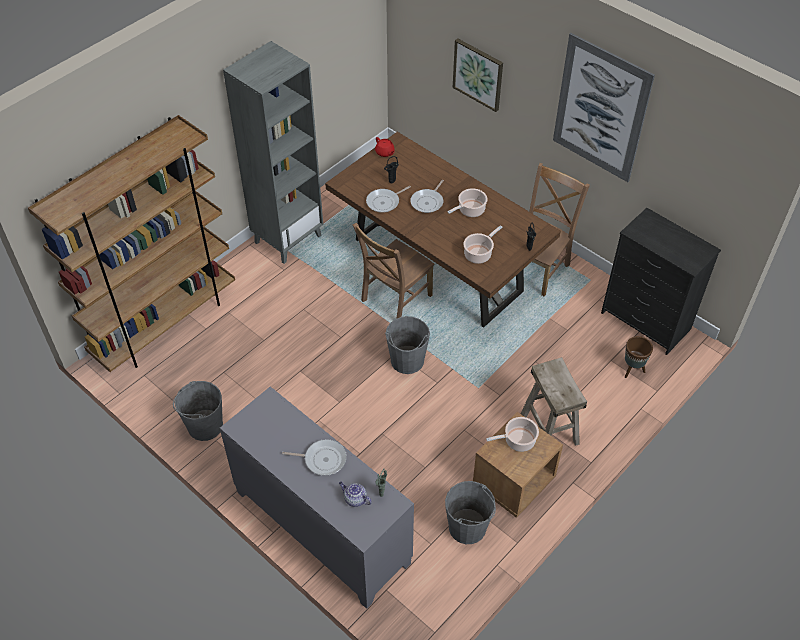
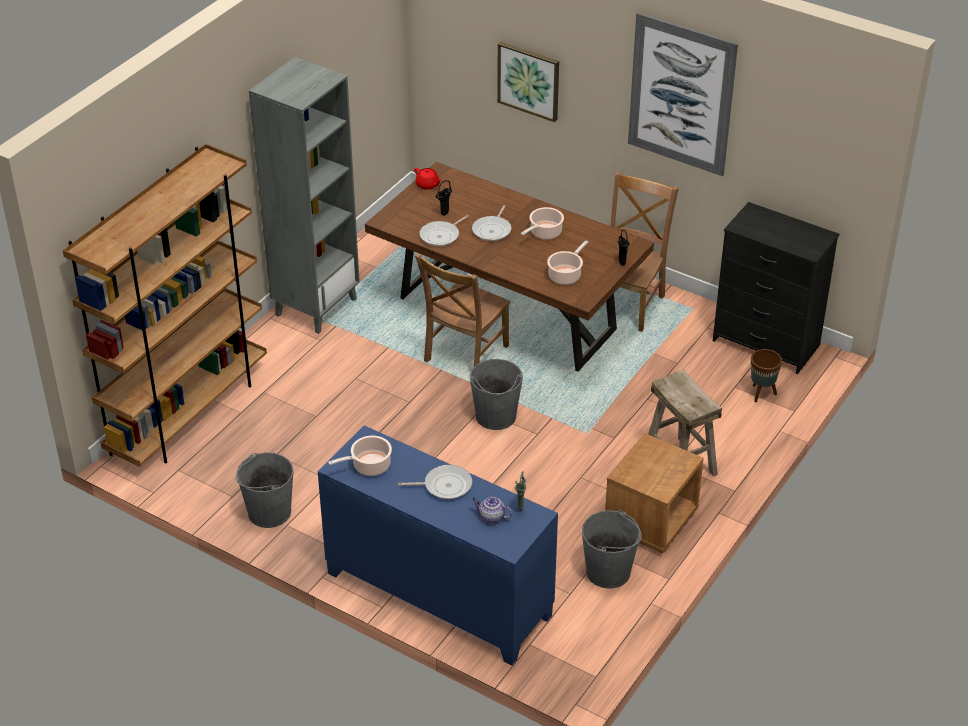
camera: 10 degrees left, 10 degrees down
grey cabinet [220,386,414,609] -> blue cabinet [318,425,558,665]
cooking pot [486,417,539,452] -> cooking pot moved to [328,436,392,476]

